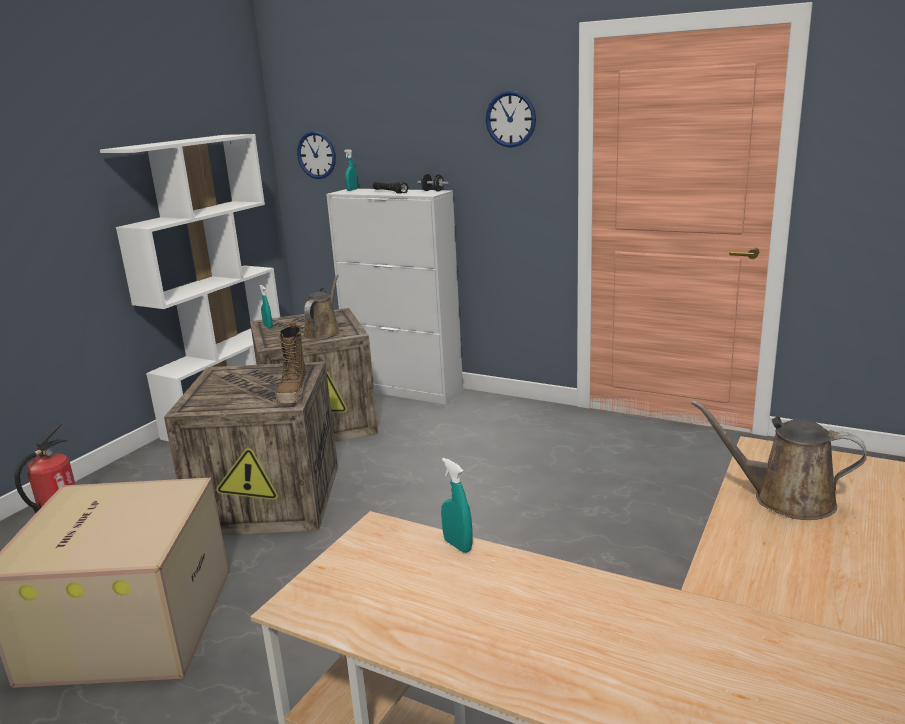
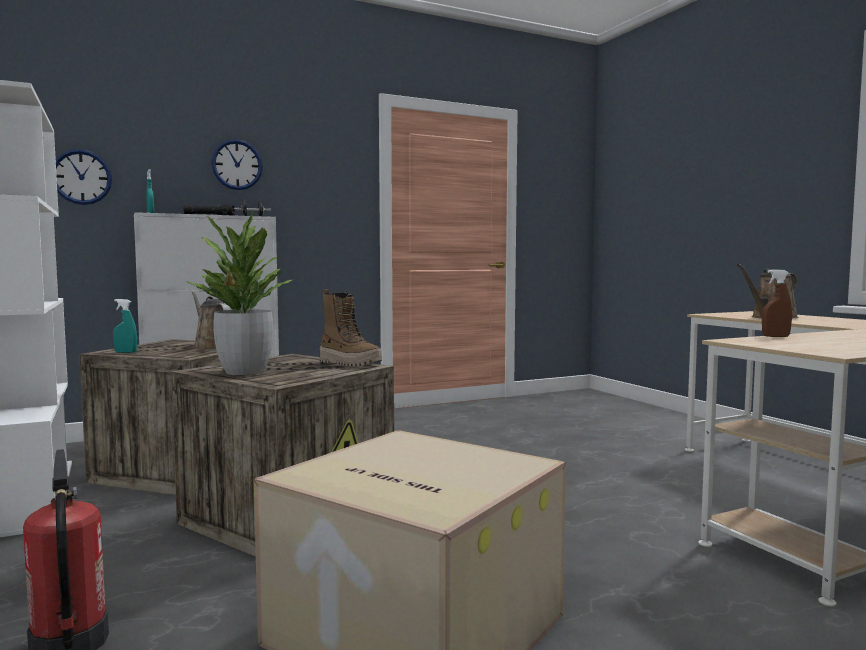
camera: 55 degrees left, 15 degrees down
turquoise spray bottle [441,458,473,553] -> brown spray bottle [762,269,792,337]
wall clock [486,91,536,148] -> wall clock moved to [211,139,263,190]
none -> potted plant [187,212,292,375]

